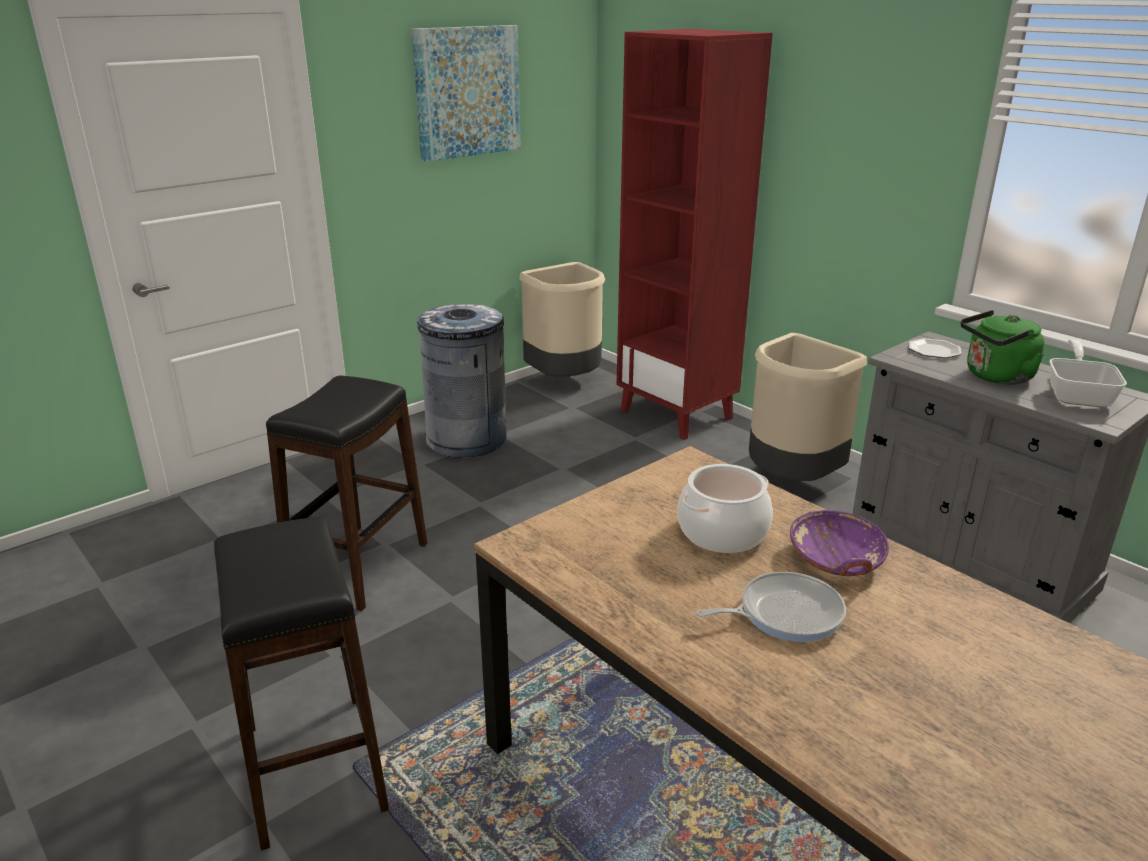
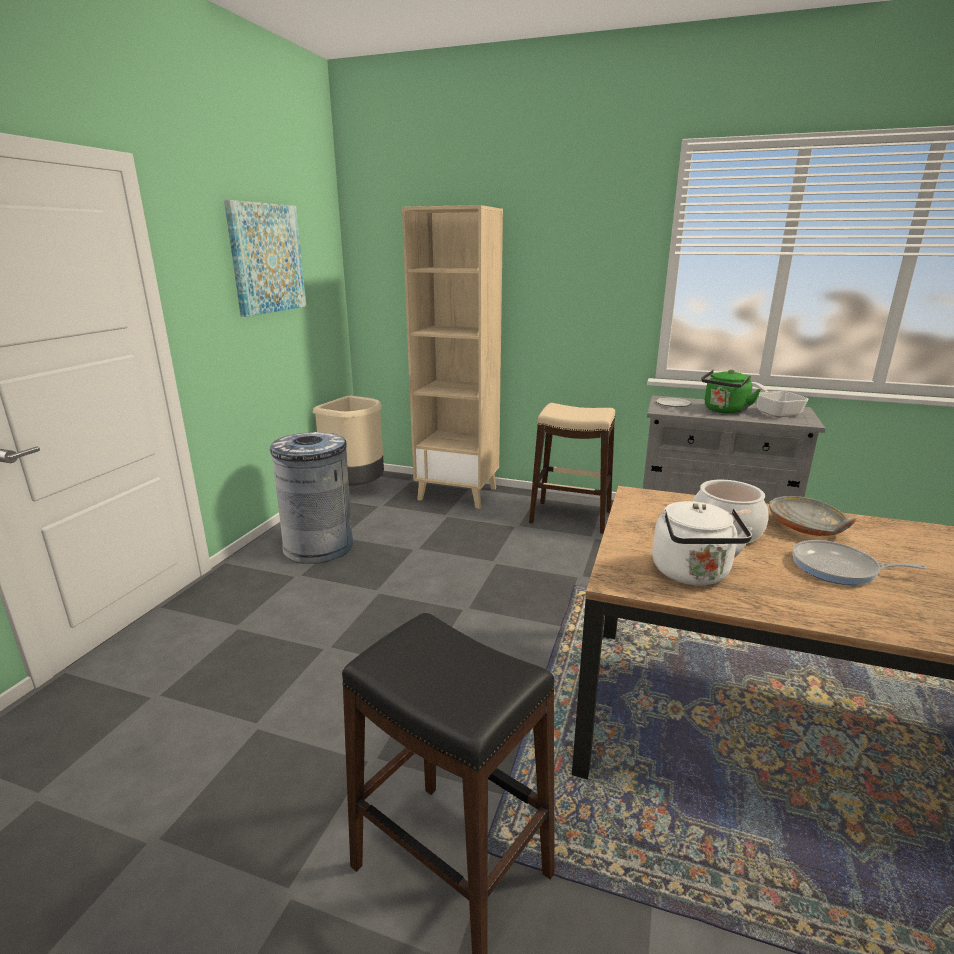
camera: 30 degrees left, 5 degrees down
black stool [266,376,427,611] -> none
red bookcase [616,29,773,440] -> beige bookcase [402,205,503,509]
frying pan [696,572,846,642] -> frying pan turned 120 degrees counterclockwise [792,540,927,585]
beige trash can [749,333,867,481] -> beige stool [529,403,615,534]
purple bowl [790,510,889,576] -> grey bowl [769,496,856,536]
none -> white kettle [652,501,752,585]

